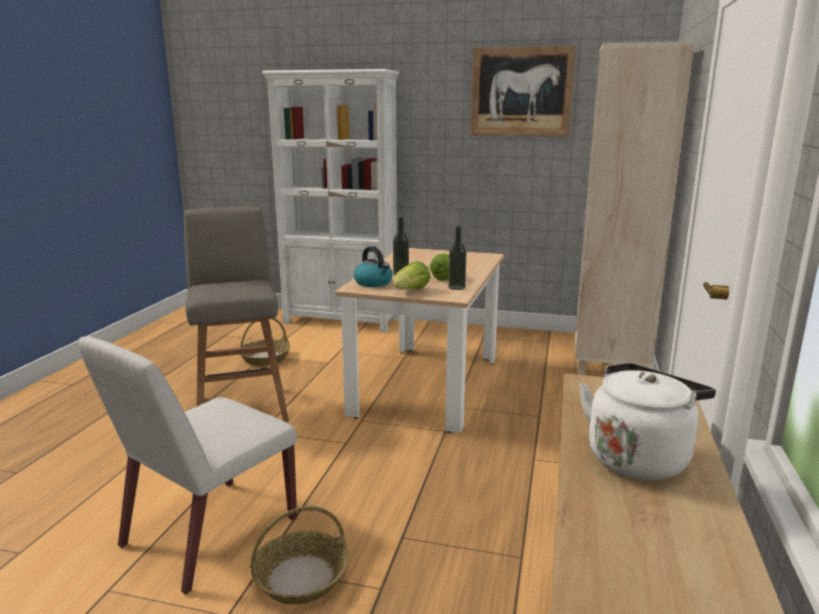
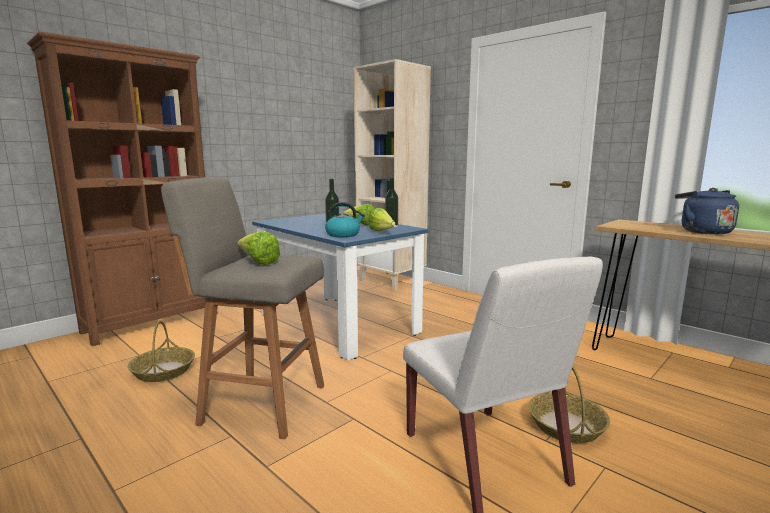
camera: 60 degrees left, 5 degrees down
white bookcase [262,69,400,333] -> brown bookcase [27,32,218,346]
beige dining table [335,248,504,433] -> blue dining table [252,214,429,360]
picture [470,45,576,137] -> none
white kettle [579,362,716,480] -> blue kettle [675,188,739,234]
none -> lettuce [237,231,280,265]

